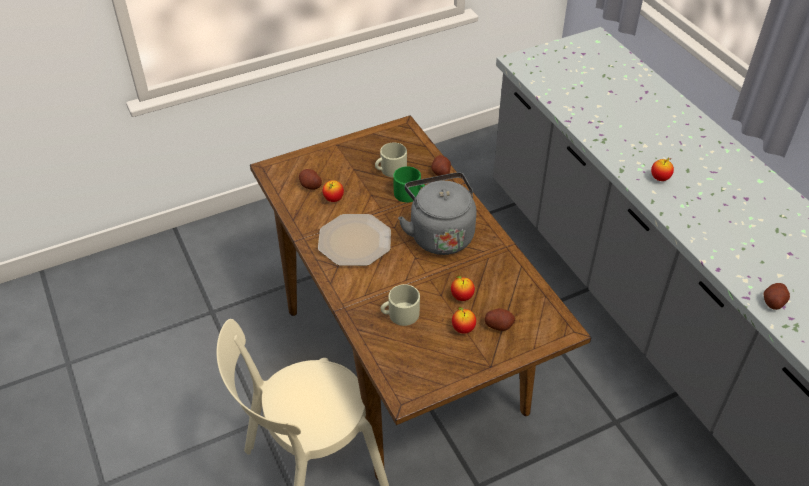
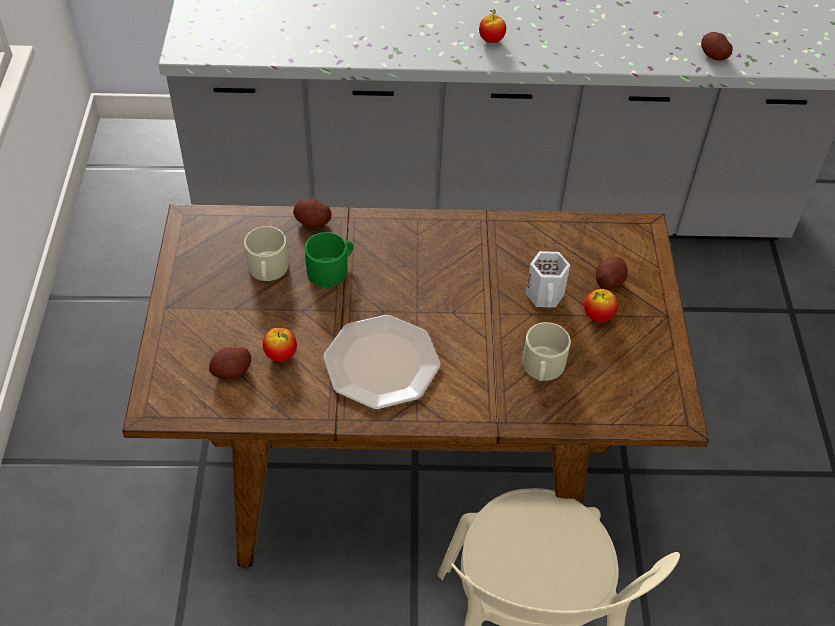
camera: 65 degrees left, 5 degrees up
grey kettle [398,172,476,255] -> none
apple [451,276,475,301] -> white mug [526,251,570,308]

